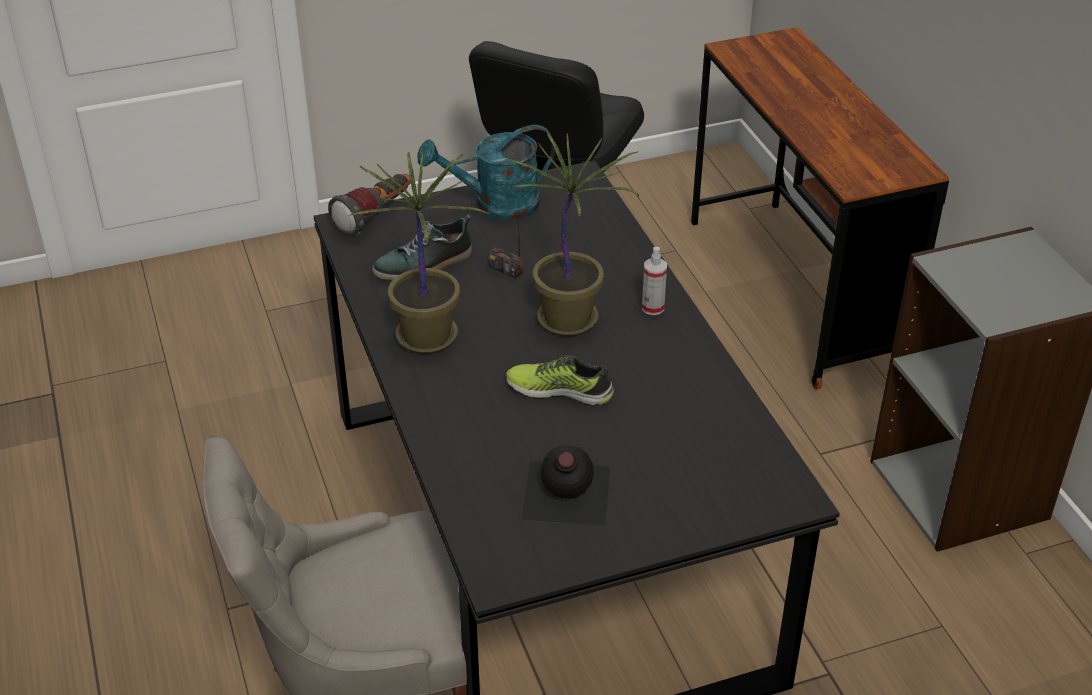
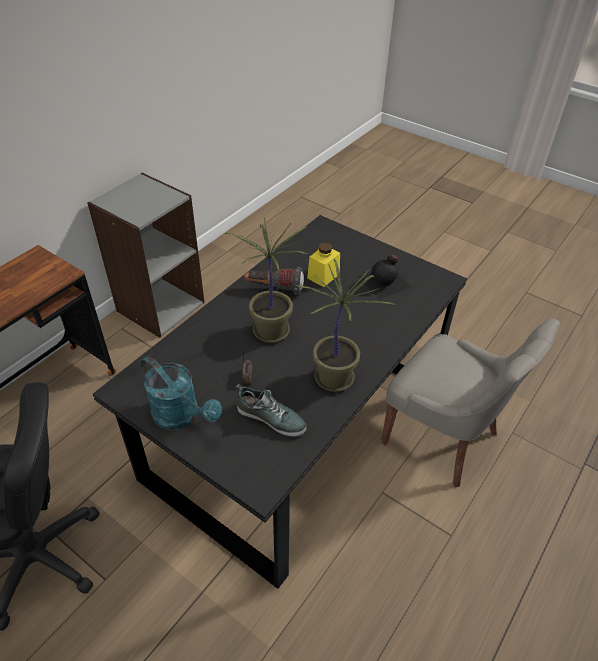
camera: 125 degrees left, 5 degrees up
flashlight [328,174,411,236] -> flashlight moved to [244,267,304,295]
shoe [506,355,614,405] -> none
spray bottle [642,247,667,315] -> none
none -> yellow jar [307,242,340,287]

